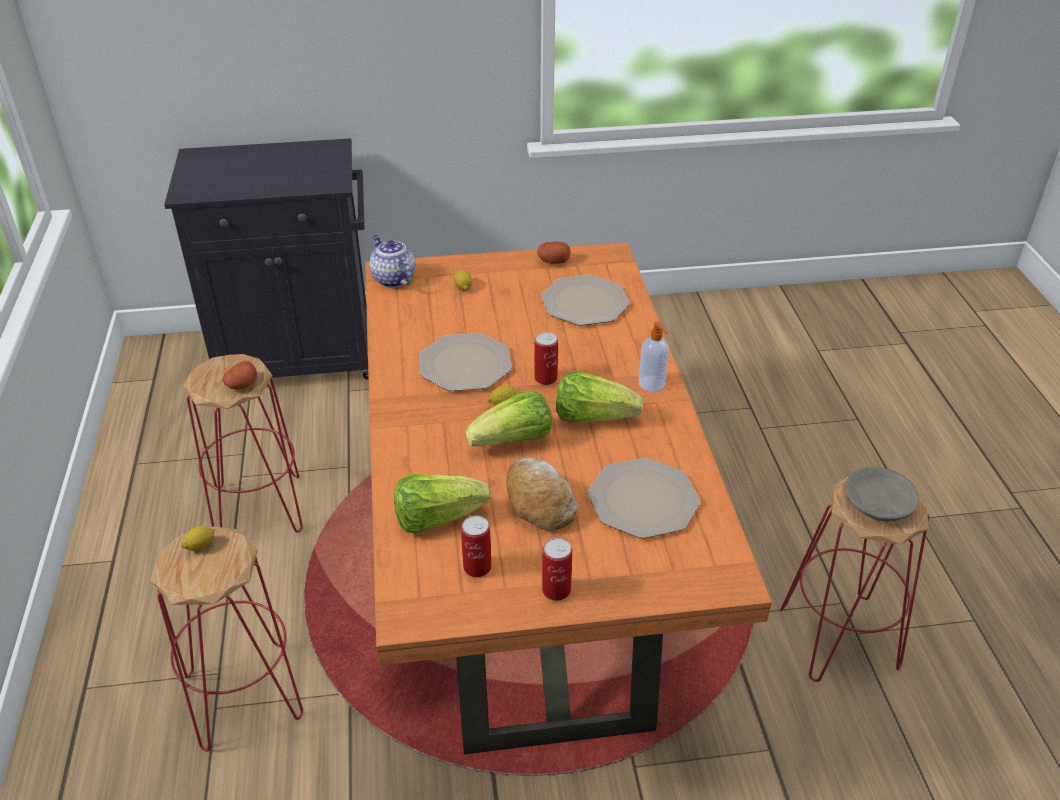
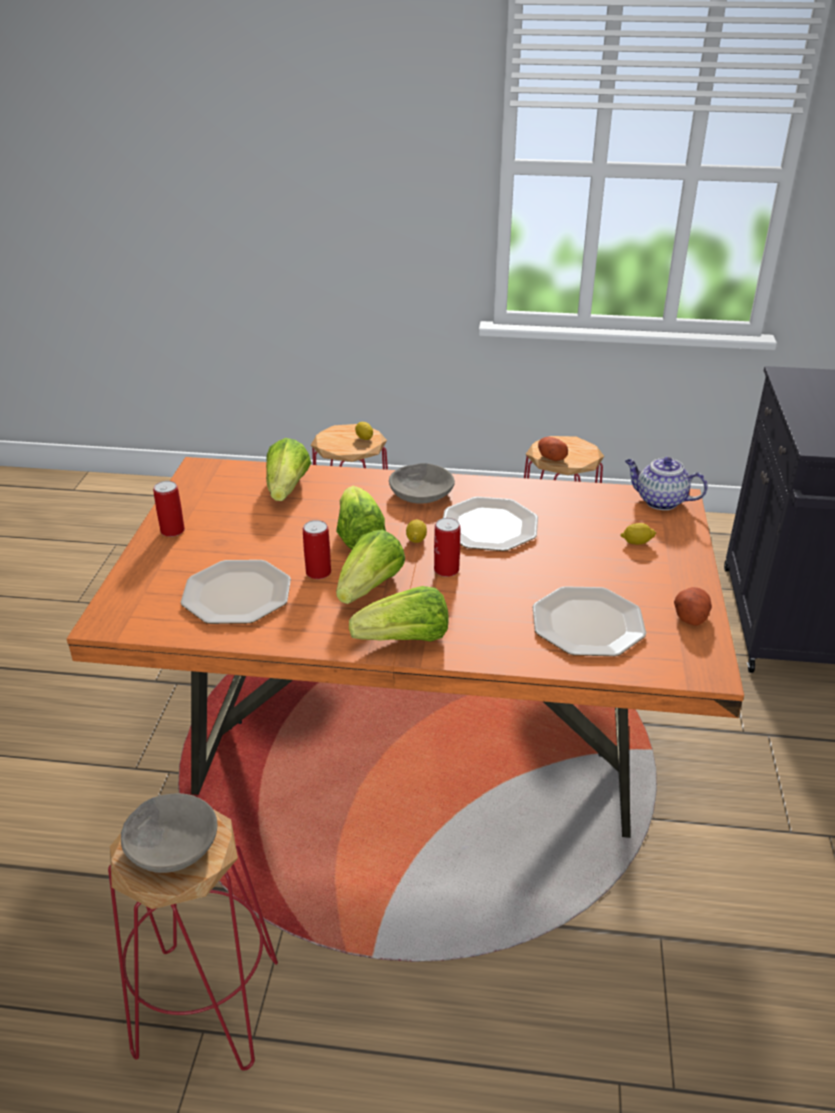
camera: 105 degrees right, 5 degrees down
teapot [370,235,415,288] -> teapot turned 135 degrees counterclockwise [625,457,708,510]
can [461,516,491,577] -> can moved to [303,520,331,579]
bread [506,458,578,530] -> none
soap dispenser [639,322,669,392] -> lettuce [349,586,449,642]
none -> grey bowl [389,463,455,504]

